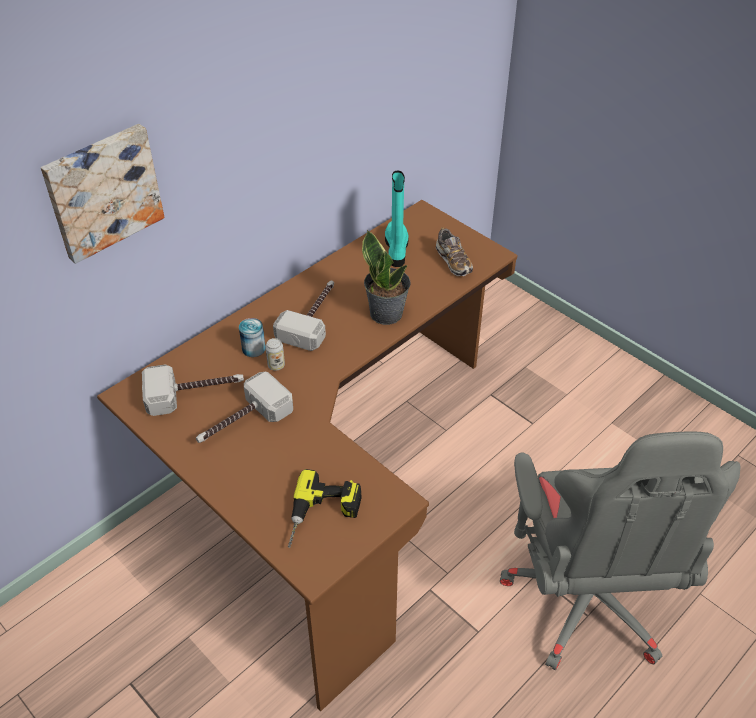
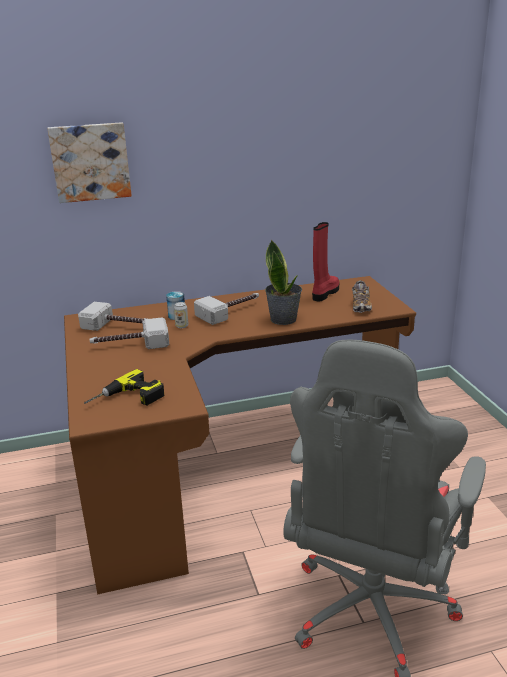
camera: 30 degrees right, 20 degrees down
turquoise boot [385,171,409,267] -> red boot [312,222,339,301]

